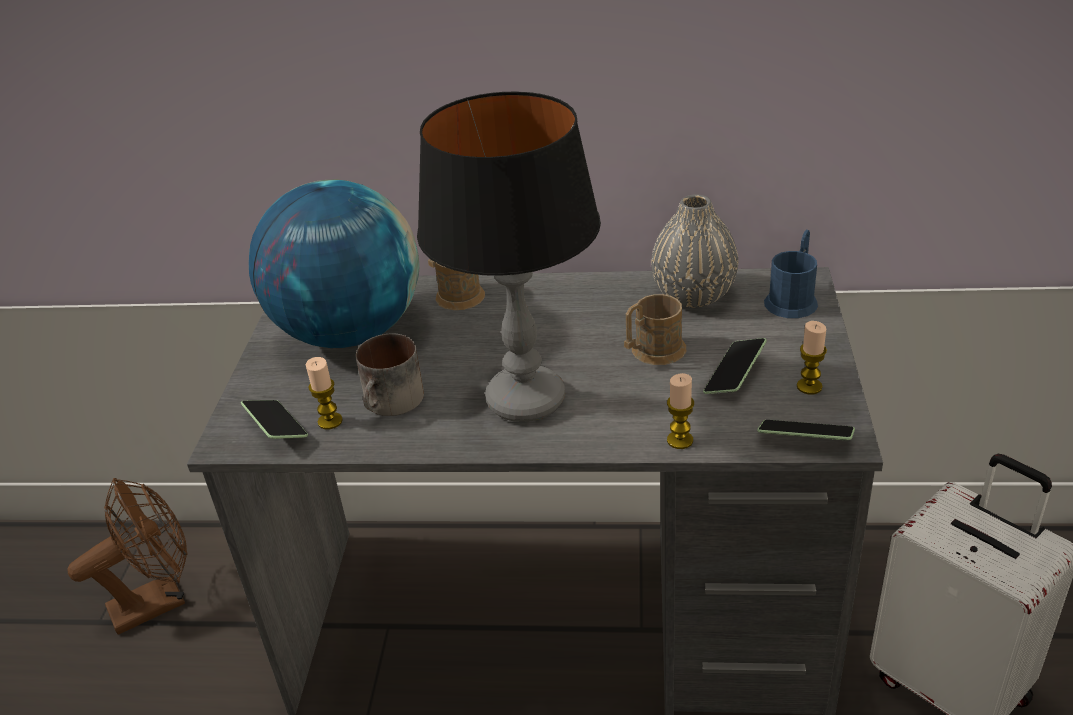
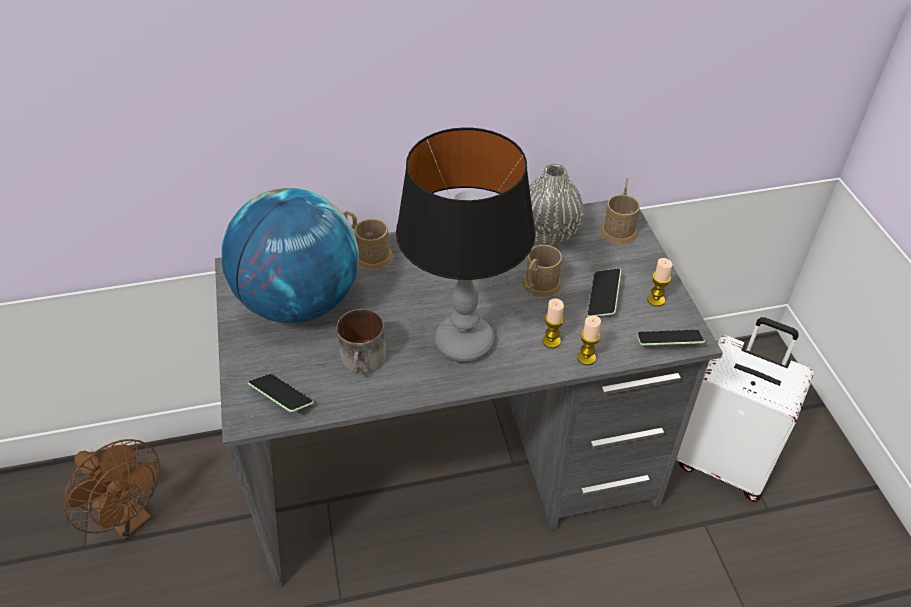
camera: 20 degrees left, 10 degrees up
brown fan [67,478,187,635] -> brown fan turned 90 degrees clockwise [63,439,160,540]
candle [306,357,343,429] -> candle moved to [542,298,564,348]
blue mug [764,230,818,318] -> brown mug [600,178,640,245]

